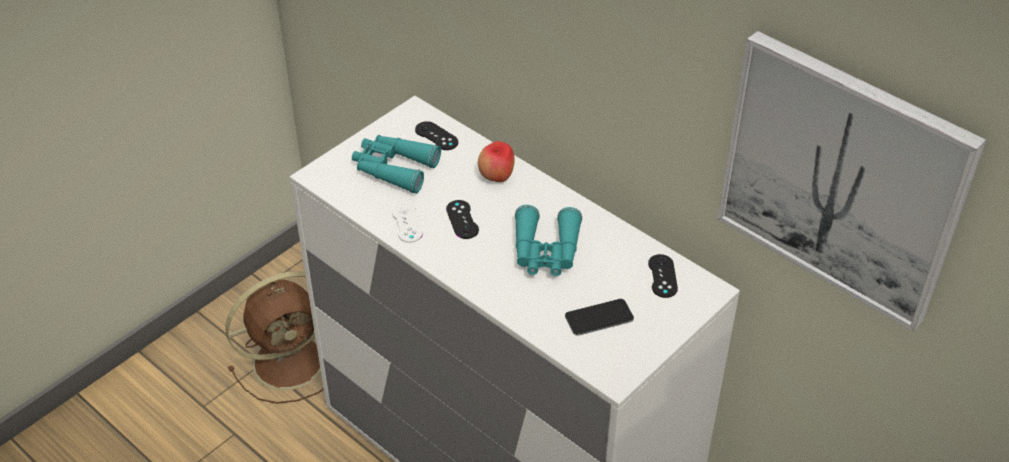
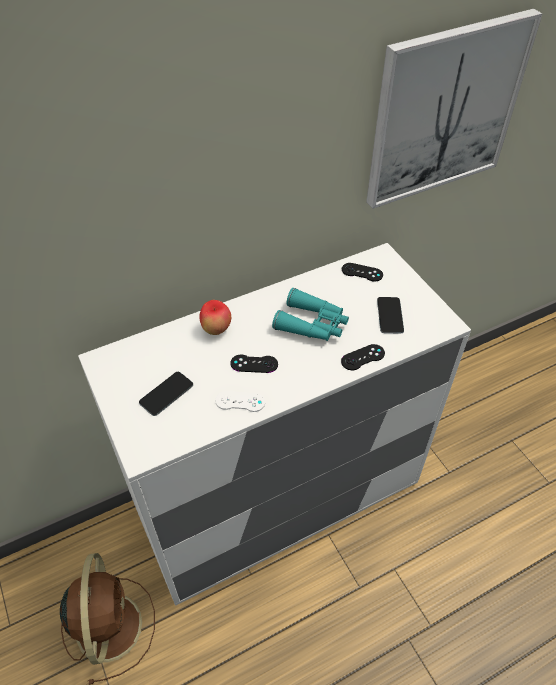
camera: 70 degrees left, 5 degrees up
turquoise binoculars [352,135,441,194] -> phone [139,372,193,416]
black game controller [415,121,458,150] -> black game controller moved to [341,344,385,370]

